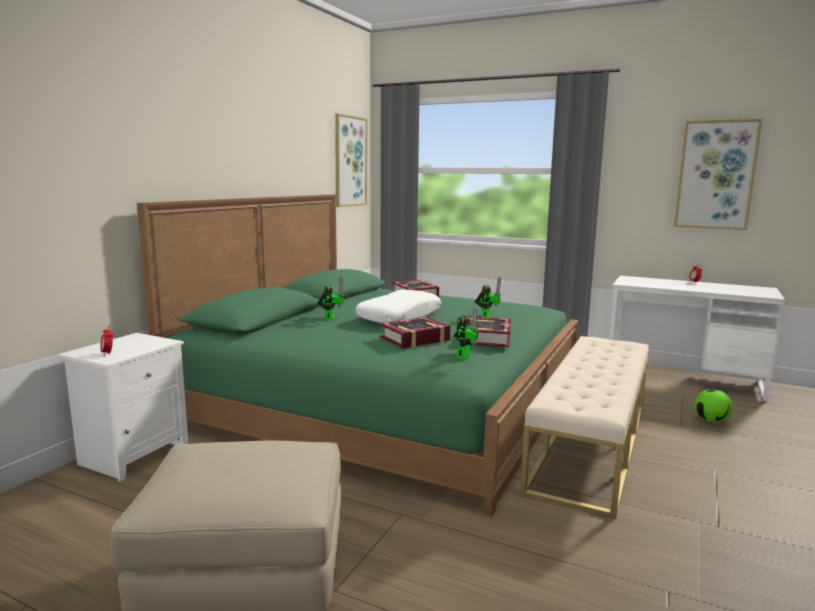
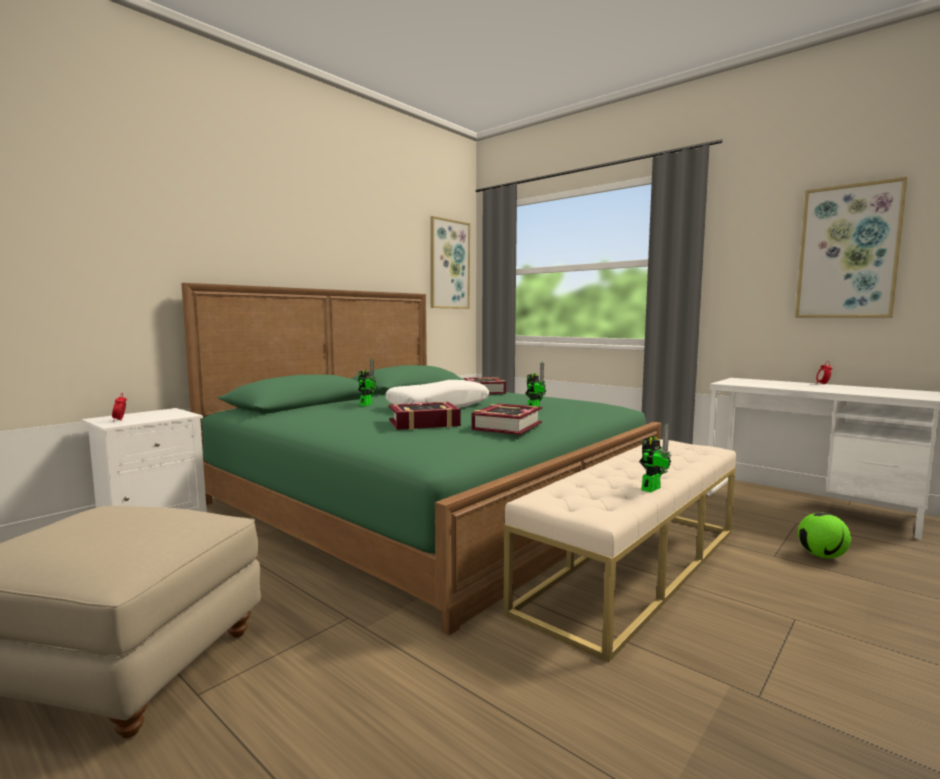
camera: 15 degrees right, 5 degrees down
toy robot [454,306,479,360] -> toy robot moved to [639,424,672,493]

